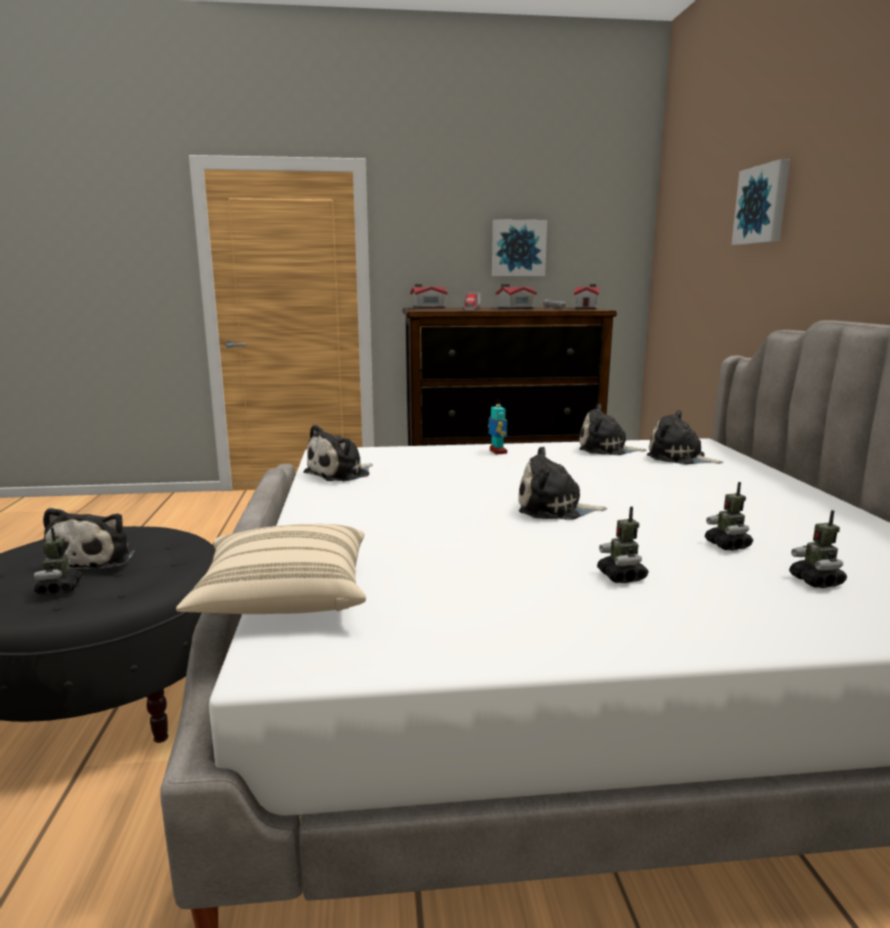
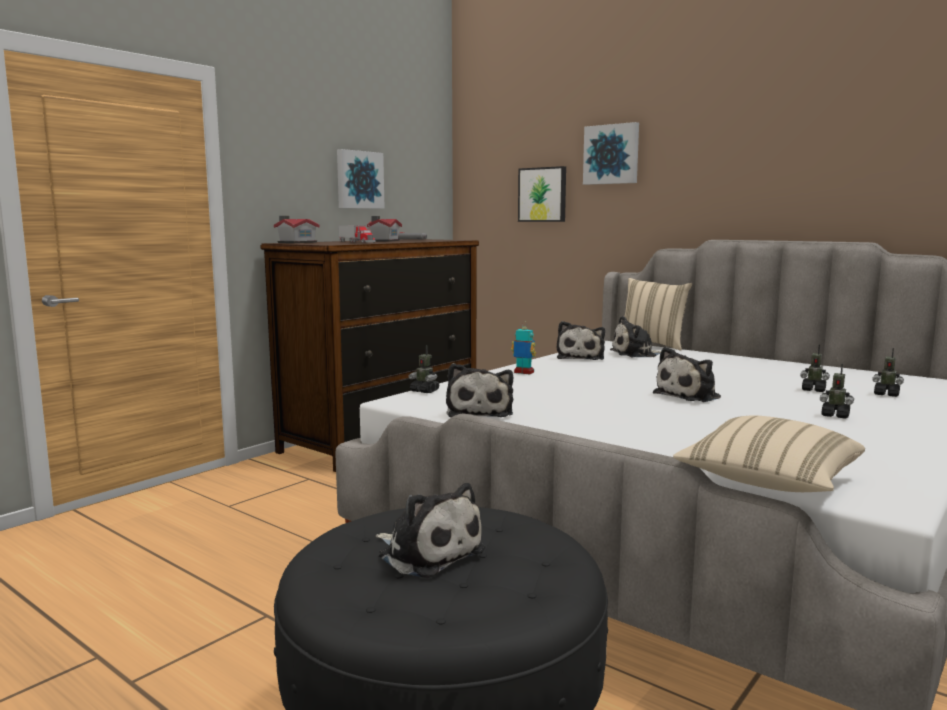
camera: 45 degrees left, 5 degrees down
toy robot [34,527,82,595] -> toy robot moved to [408,345,439,393]
toy house [574,284,599,309] -> none
plush toy [579,404,647,455] -> plush toy turned 45 degrees counterclockwise [557,321,605,360]
none -> picture [518,166,566,222]
none -> beige pillow [624,278,692,350]

